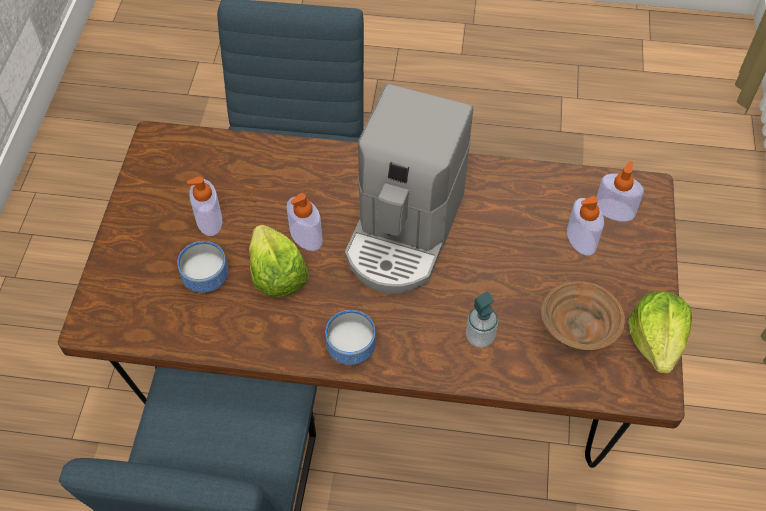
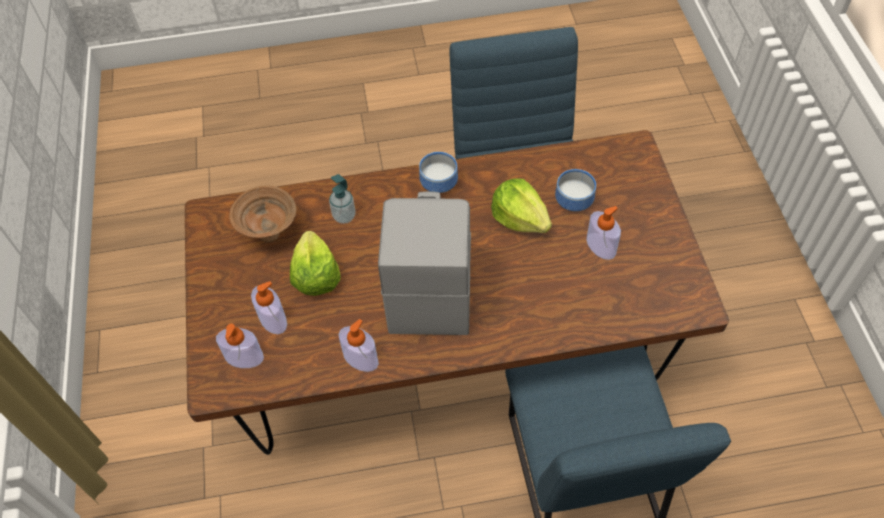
camera: 165 degrees right, 0 degrees up
soap dispenser [286,193,323,251] -> soap dispenser moved to [338,319,379,372]
lettuce [629,291,692,374] -> lettuce moved to [290,231,340,296]

